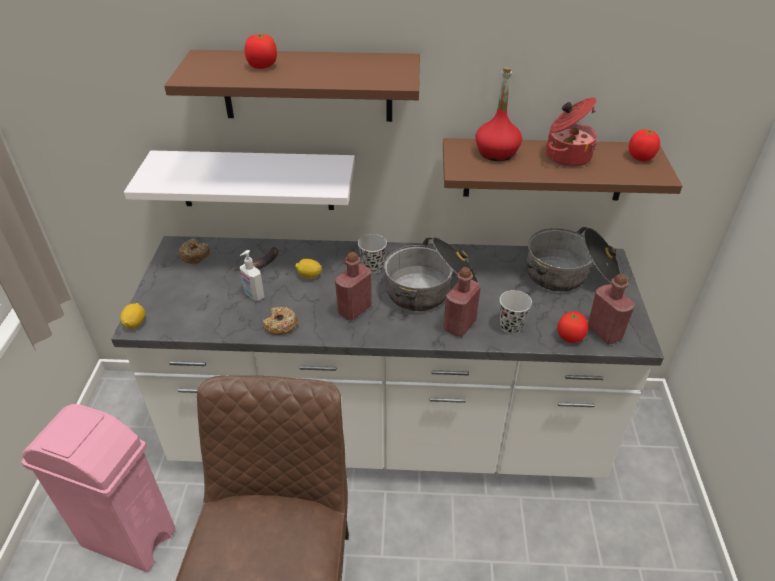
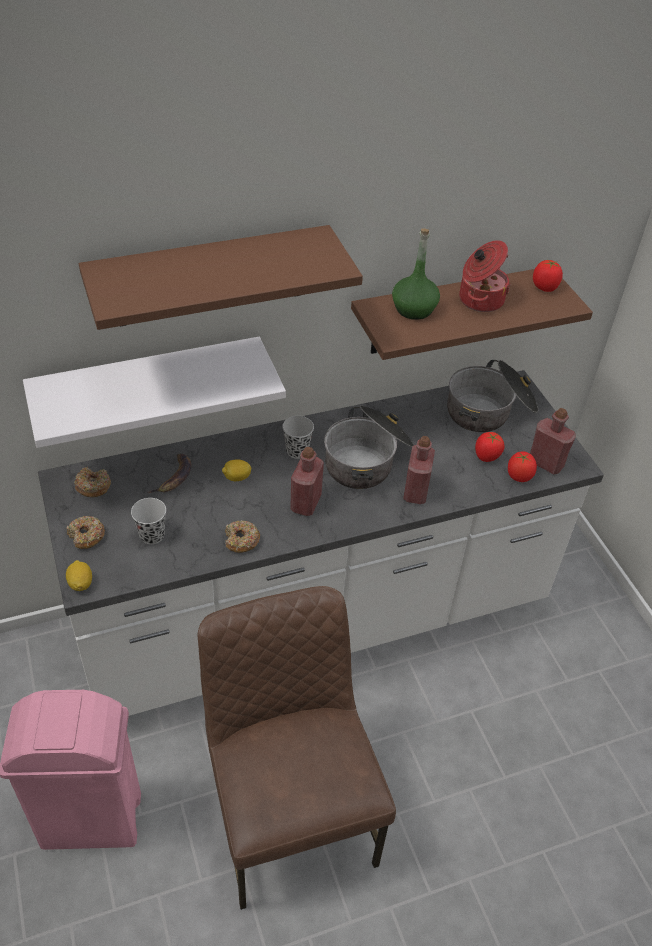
camera: 25 degrees left, 5 degrees up
soap dispenser [240,250,265,301] -> none
tomato [245,34,277,69] -> tomato moved to [475,432,504,462]
red bottle [475,67,522,161] -> green bottle [392,228,440,320]
black cup [500,290,532,334] -> black cup moved to [131,498,166,544]
none -> donut [67,516,105,549]

